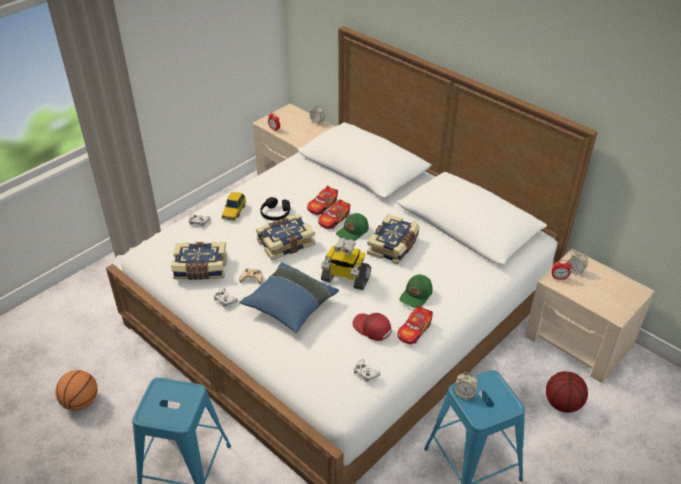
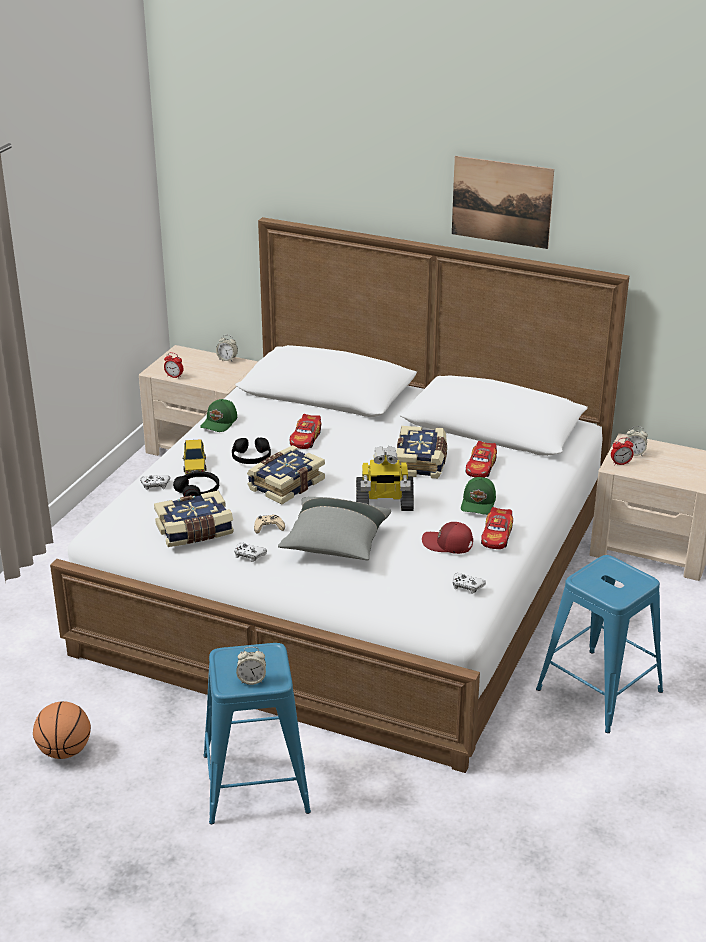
camera: 20 degrees left, 10 degrees down
blue pillow [239,262,339,333] -> grey pillow [278,497,391,561]
toy car [318,199,350,229] -> toy car moved to [466,441,497,478]
green cap [336,213,369,241] -> green cap moved to [200,399,237,432]
alarm clock [454,373,478,399] -> alarm clock moved to [236,647,266,685]
basketball [546,371,588,413] -> none
none -> black headphones [173,472,219,497]
none -> picture [452,156,554,249]

